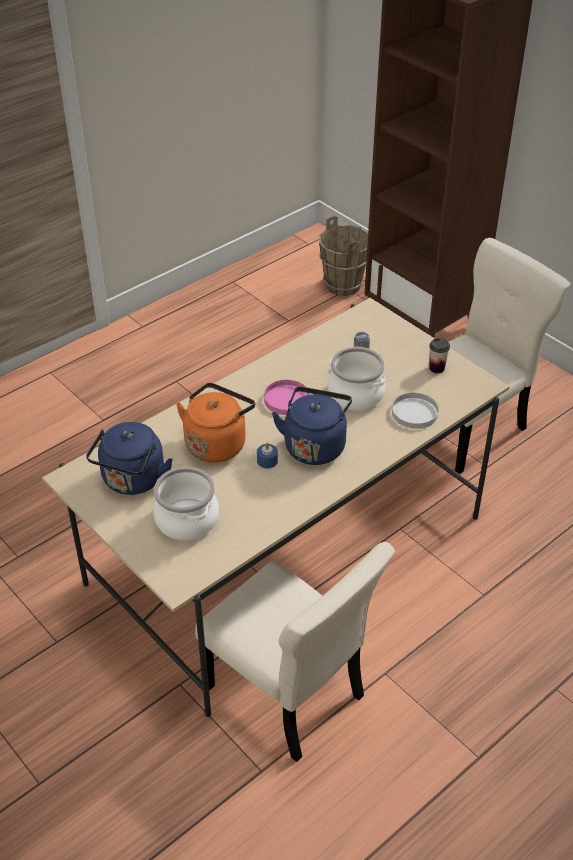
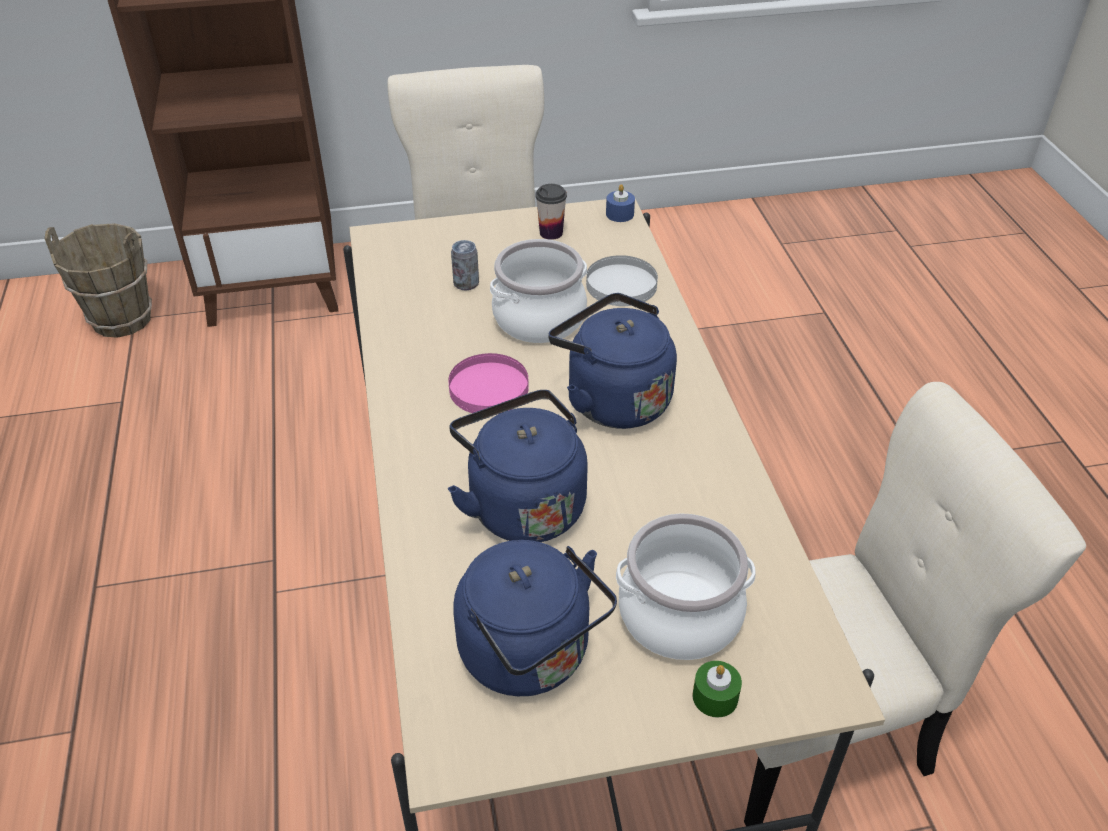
camera: 60 degrees left, 0 degrees up
orange kettle [176,383,255,463] -> blue kettle [448,390,588,542]
blue candle [257,443,278,468] -> blue candle moved to [606,184,635,222]
none -> green candle [693,661,742,718]

